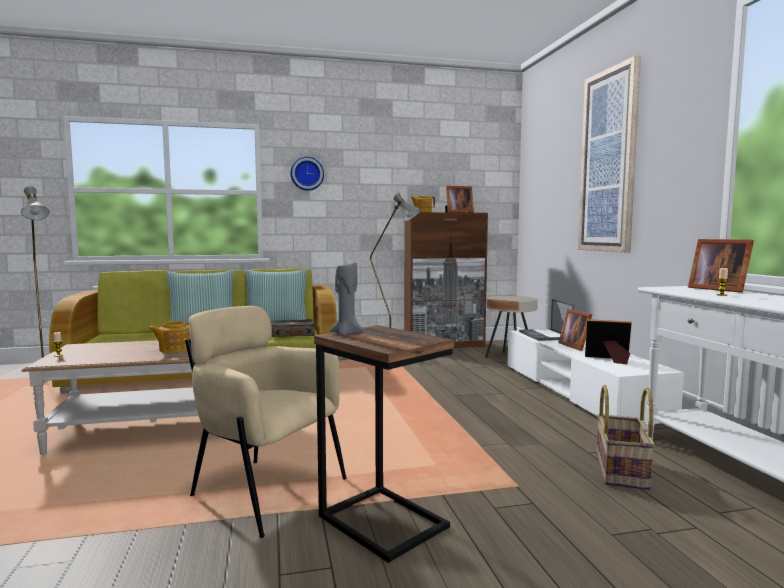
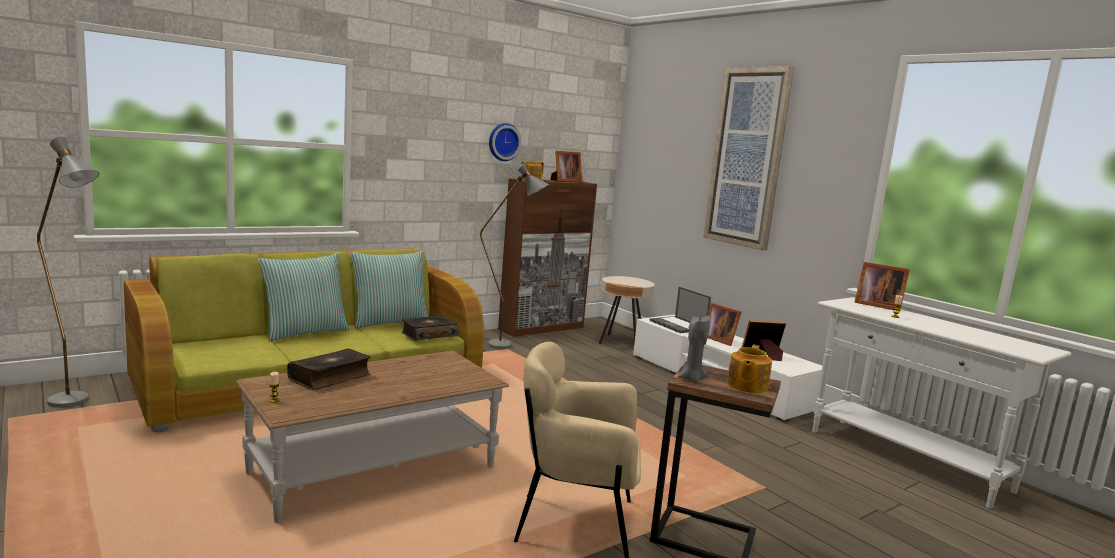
camera: 25 degrees left, 5 degrees up
teapot [148,321,191,353] -> teapot moved to [727,345,772,393]
wall clock [291,157,324,191] -> wall clock moved to [489,123,521,161]
basket [597,385,655,490] -> none
none -> book [287,348,371,390]

